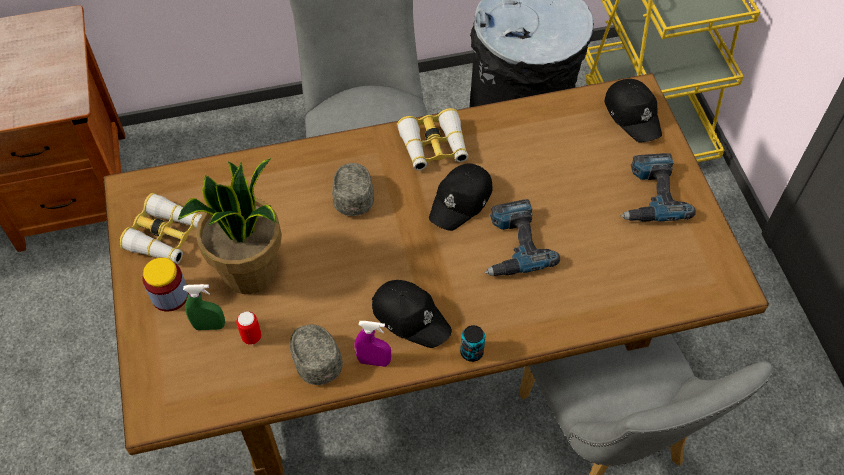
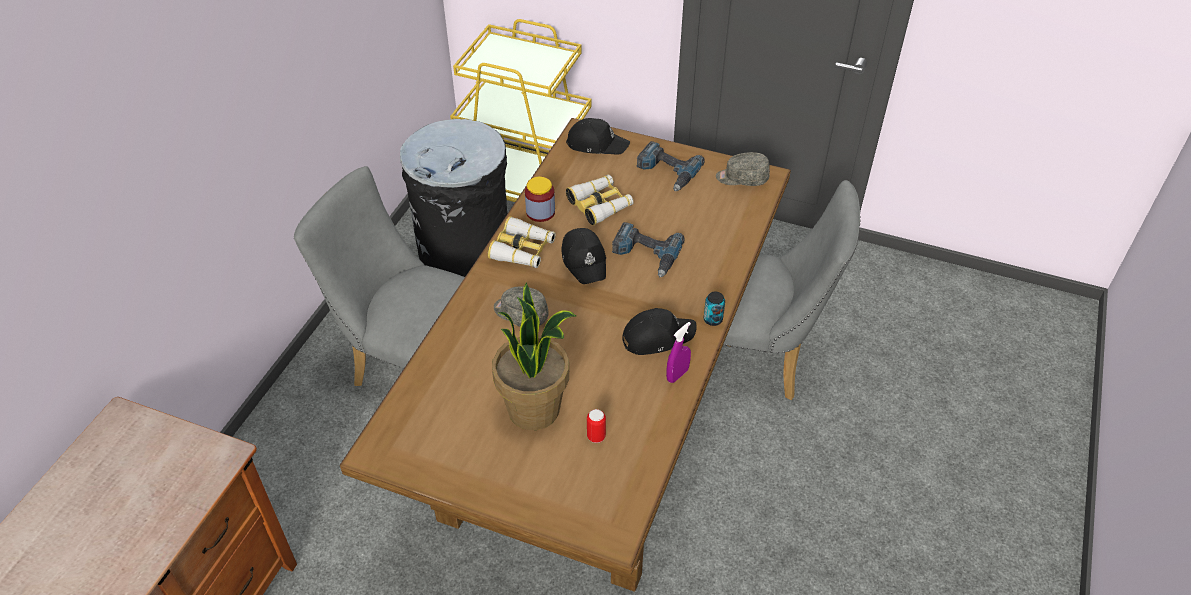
camera: 55 degrees left, 10 degrees down
binoculars [119,193,202,264] -> binoculars moved to [566,175,634,225]
jar [142,257,189,312] -> jar moved to [525,176,555,222]
green spray bottle [183,284,225,330] -> none
grey cap [290,325,343,385] -> grey cap moved to [716,152,770,186]

